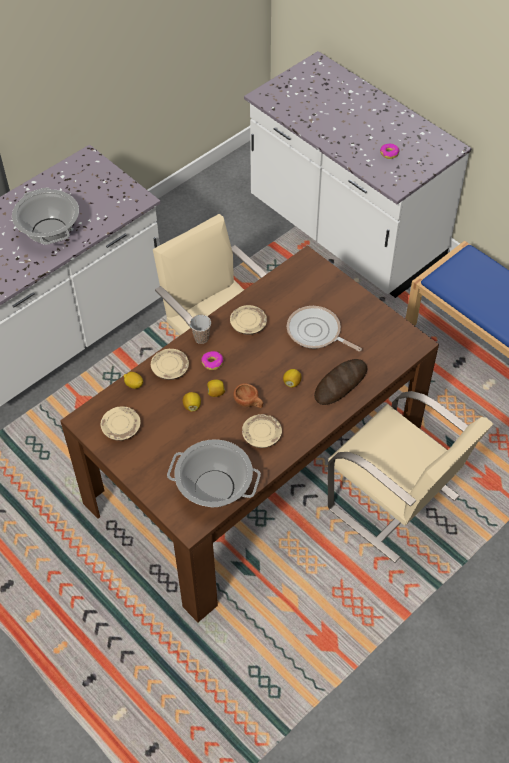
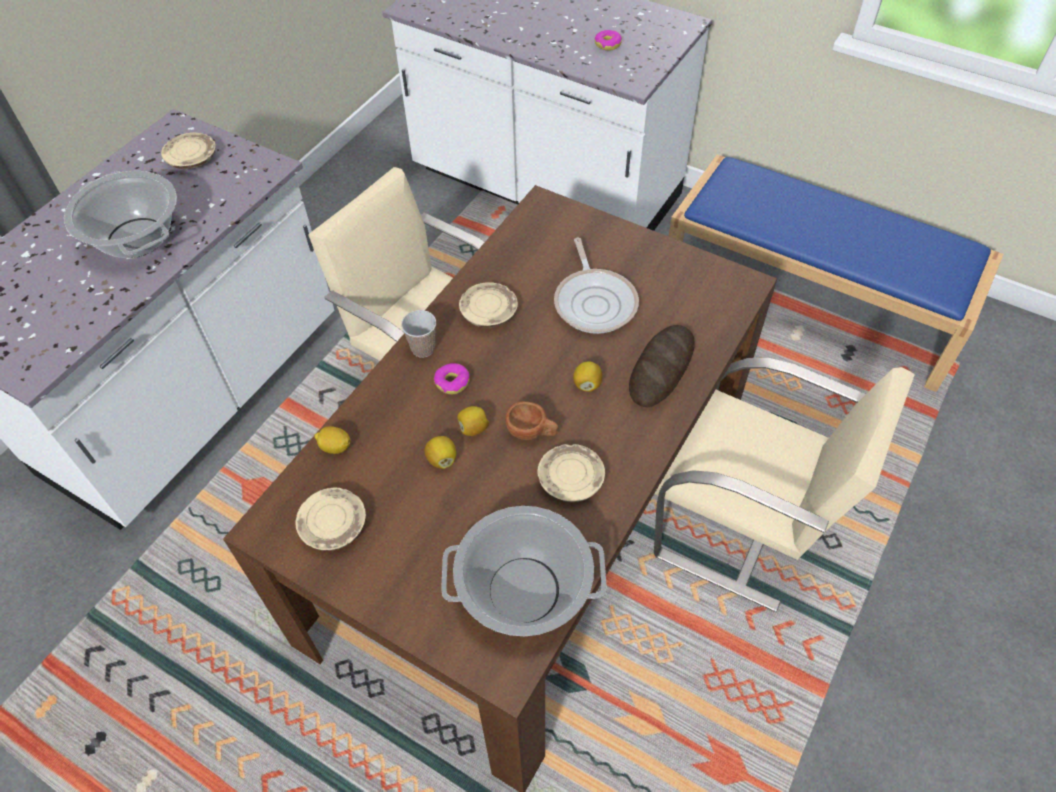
camera: 15 degrees left, 0 degrees up
beige plate [151,349,189,380] -> beige plate moved to [161,133,216,169]
frying pan [287,306,362,352] -> frying pan turned 120 degrees counterclockwise [554,238,639,334]

